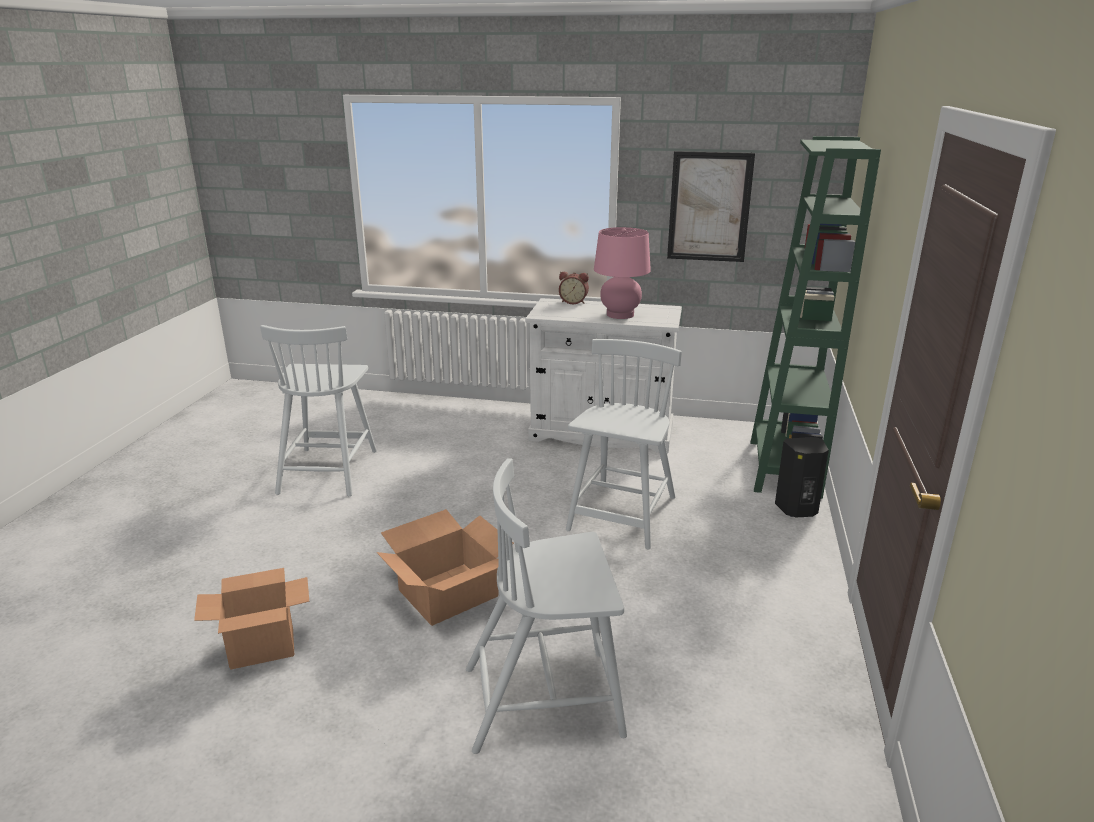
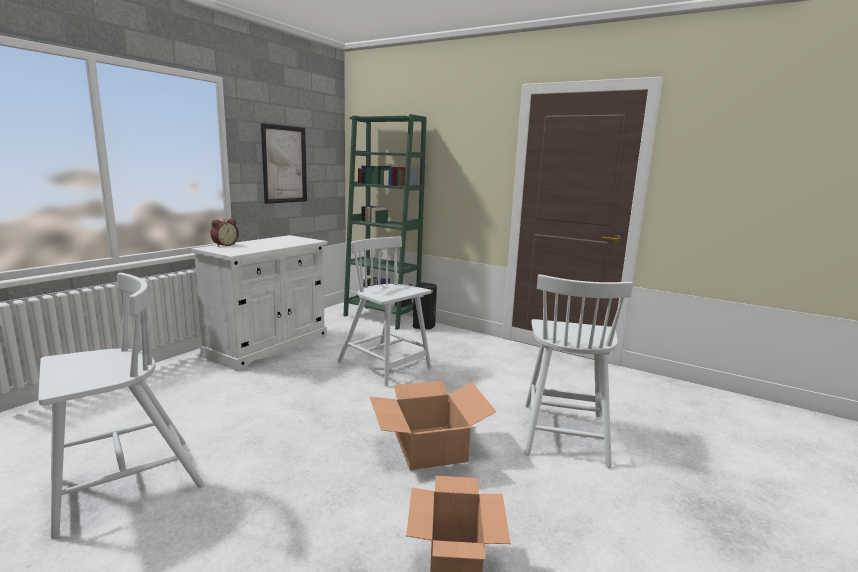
camera: 70 degrees left, 10 degrees down
white chair [260,325,377,496] -> white chair turned 60 degrees counterclockwise [38,273,205,539]
pink table lamp [594,227,651,319] -> none

